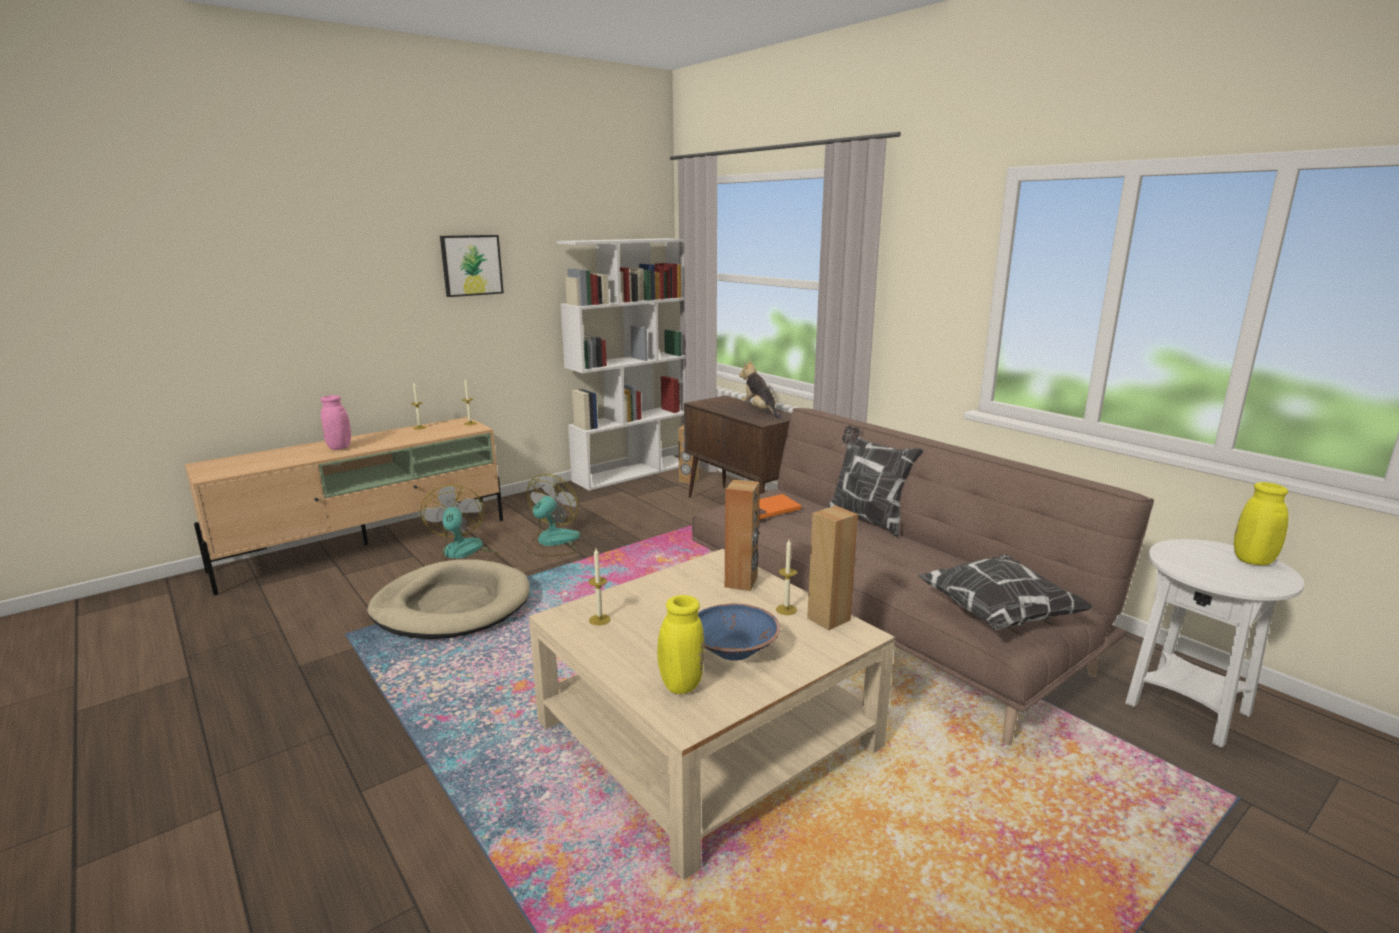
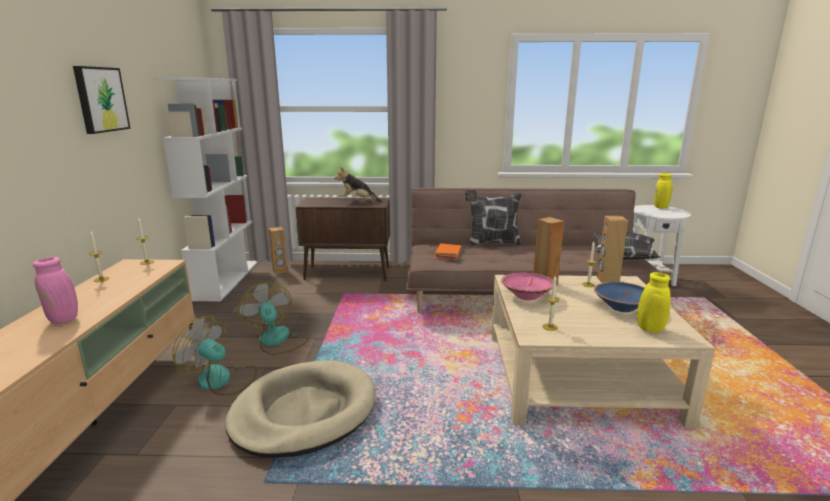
camera: 50 degrees left, 0 degrees up
none -> pink bowl [501,273,553,301]

